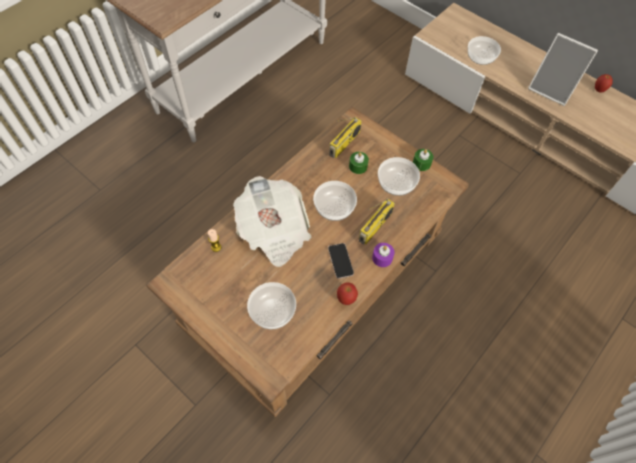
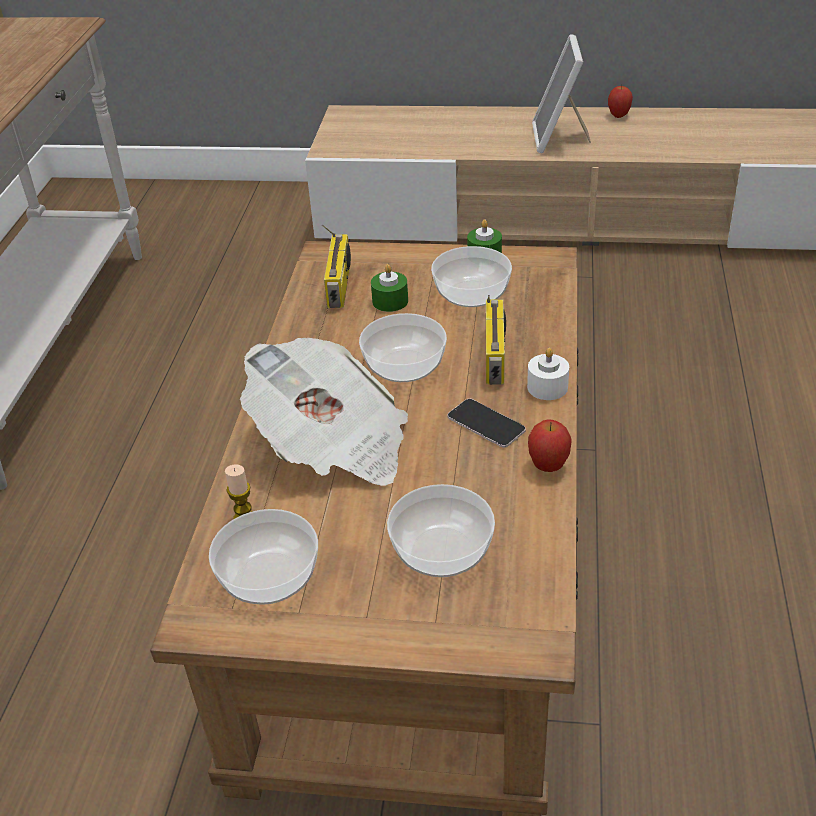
camera: 30 degrees left, 20 degrees down
purple candle [372,243,395,267] -> white candle [527,348,569,400]
bowl [468,36,501,65] -> bowl moved to [209,509,318,605]
picture frame [528,33,598,106] -> picture frame turned 90 degrees clockwise [532,34,591,153]

